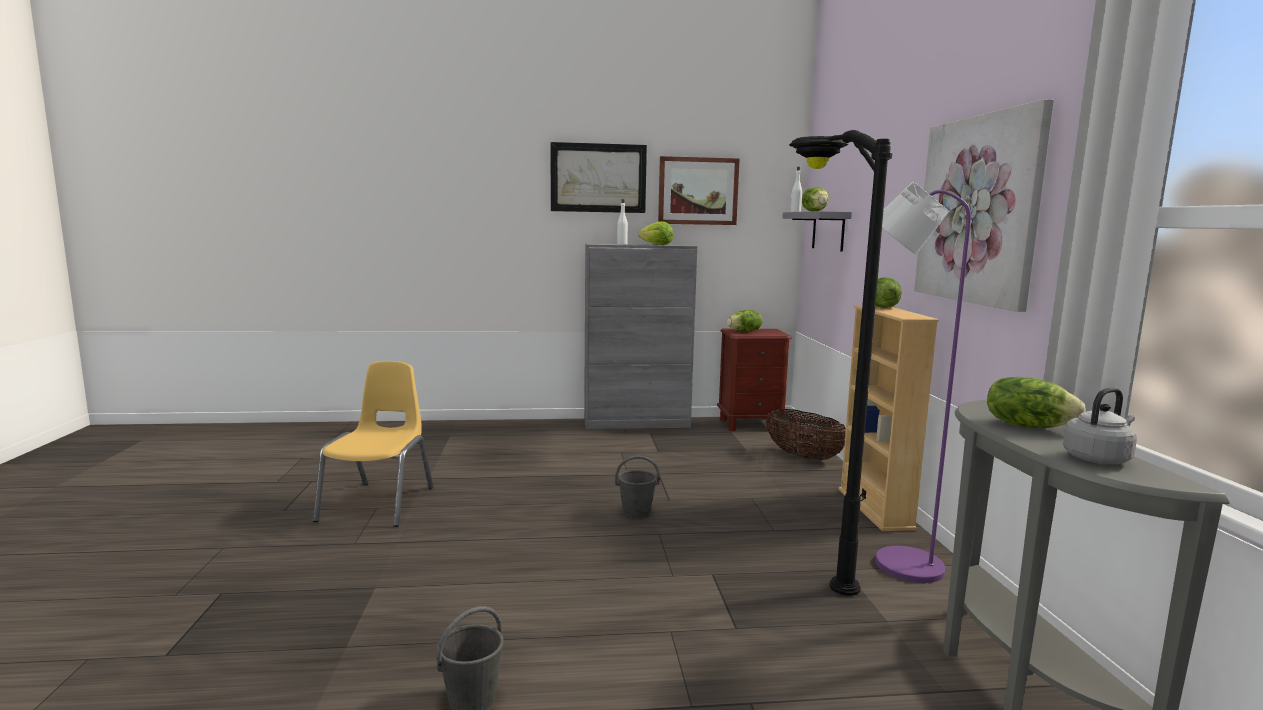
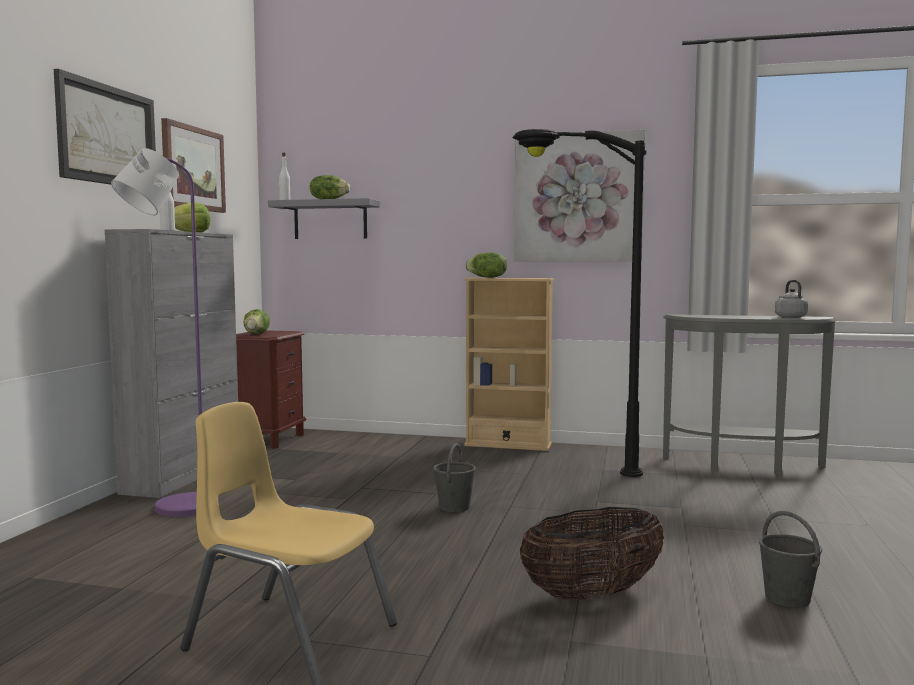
camera: 70 degrees left, 5 degrees down
basket [766,409,846,460] -> basket moved to [520,507,664,600]
purple floor lamp [875,182,971,583] -> purple floor lamp moved to [111,148,219,517]
lettuce [987,377,1086,428] -> none

